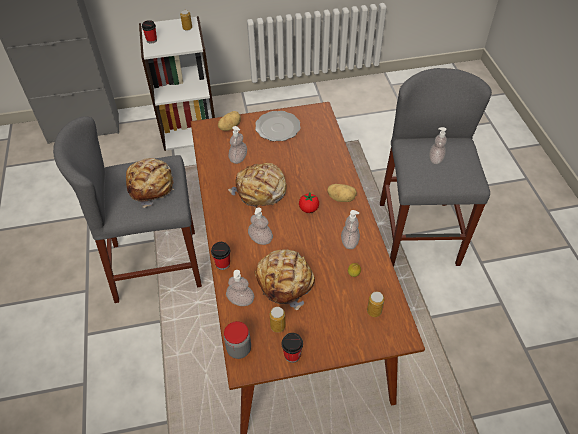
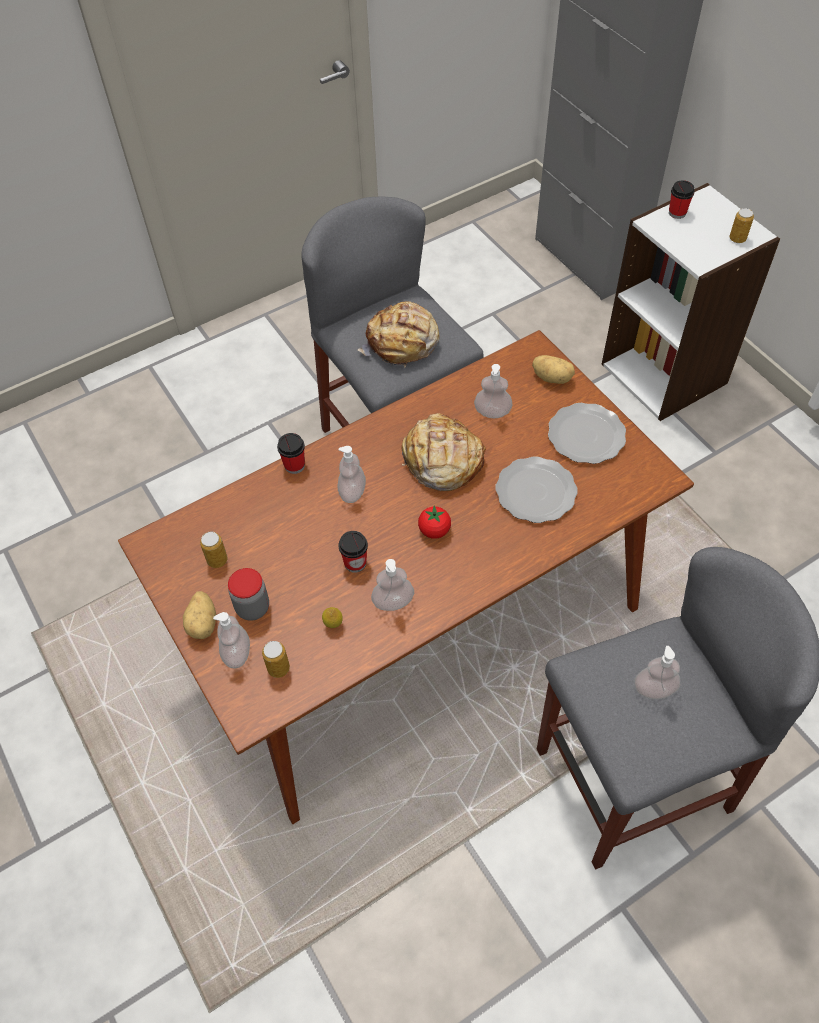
camera: 70 degrees right, 5 degrees up
jar [224,321,251,359] -> jar moved to [228,568,269,621]
soap dispenser [226,270,254,306] -> soap dispenser moved to [213,612,250,668]
bread [254,250,315,310] -> none
cup [282,333,303,363] -> cup moved to [338,531,368,573]
potato [327,184,357,202] -> potato moved to [183,591,216,639]
none -> plate [496,456,578,523]

